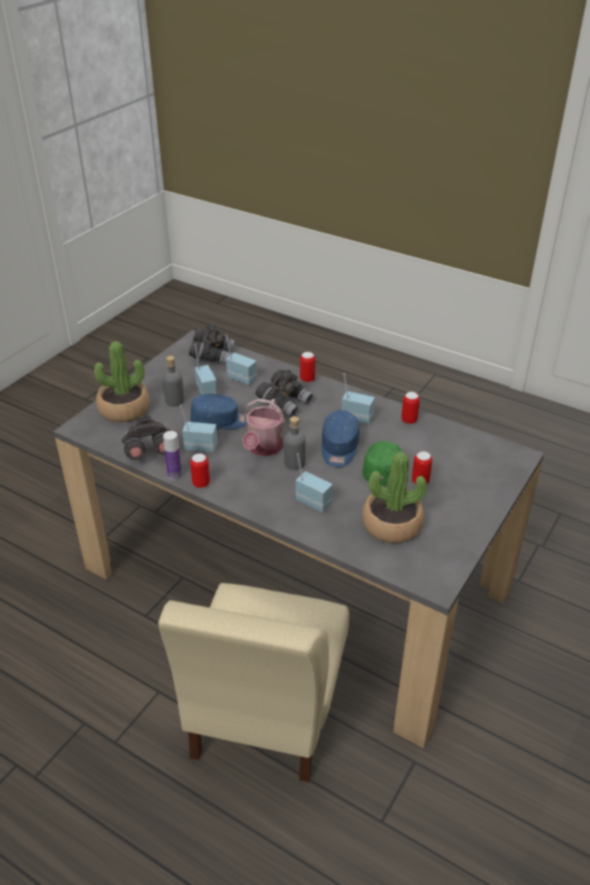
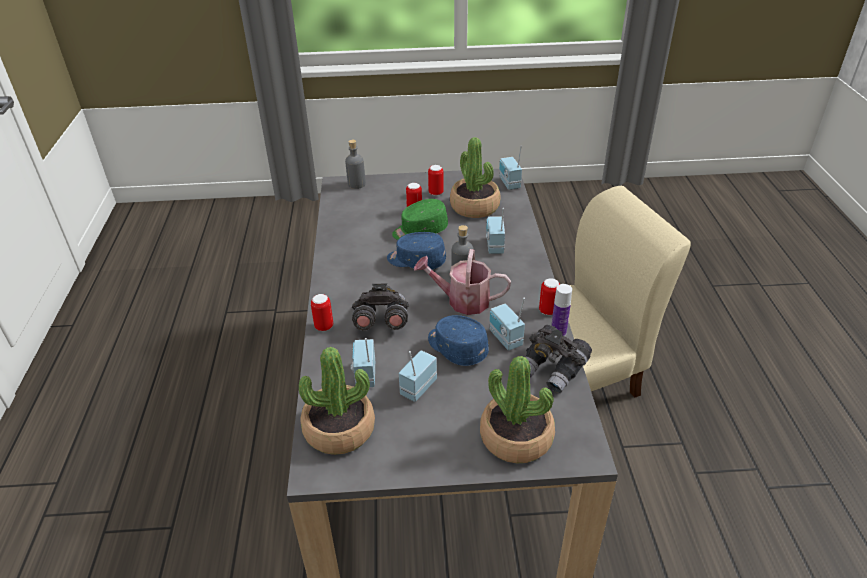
camera: 125 degrees left, 0 degrees up
grey bottle [163,356,184,407] -> grey bottle moved to [345,140,366,189]
grey binoculars [189,325,234,365] -> potted plant [299,347,375,455]
watering can [242,398,285,456] -> watering can turned 150 degrees counterclockwise [414,249,511,315]
blue cap [322,410,360,467] -> blue cap turned 135 degrees counterclockwise [387,232,446,270]
radio [342,373,375,424] -> radio moved to [499,146,522,190]
can [401,392,420,424] -> can moved to [428,165,444,196]

